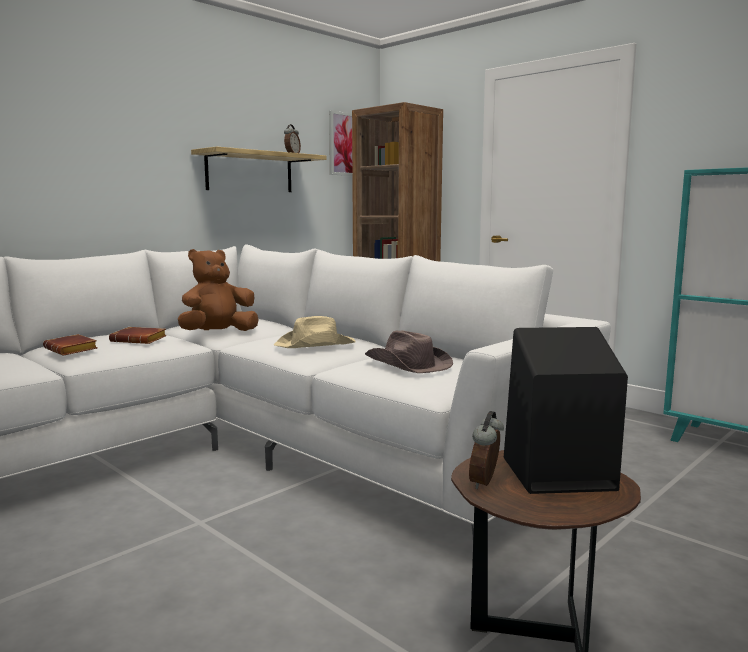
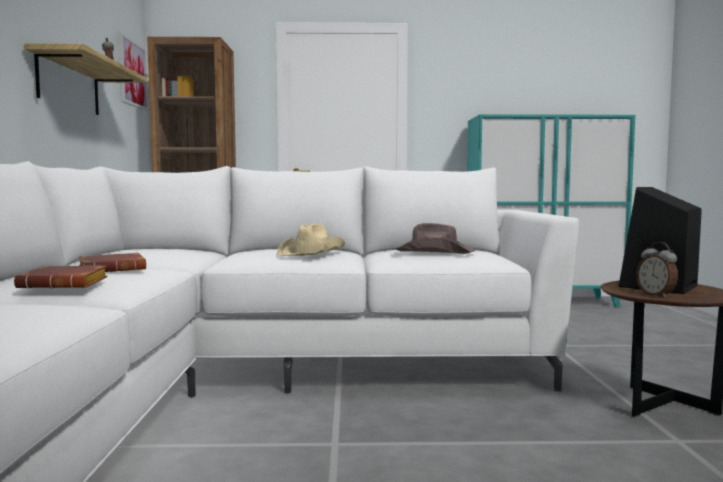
camera: 45 degrees left, 5 degrees down
brown plush toy [178,249,258,331] -> none

